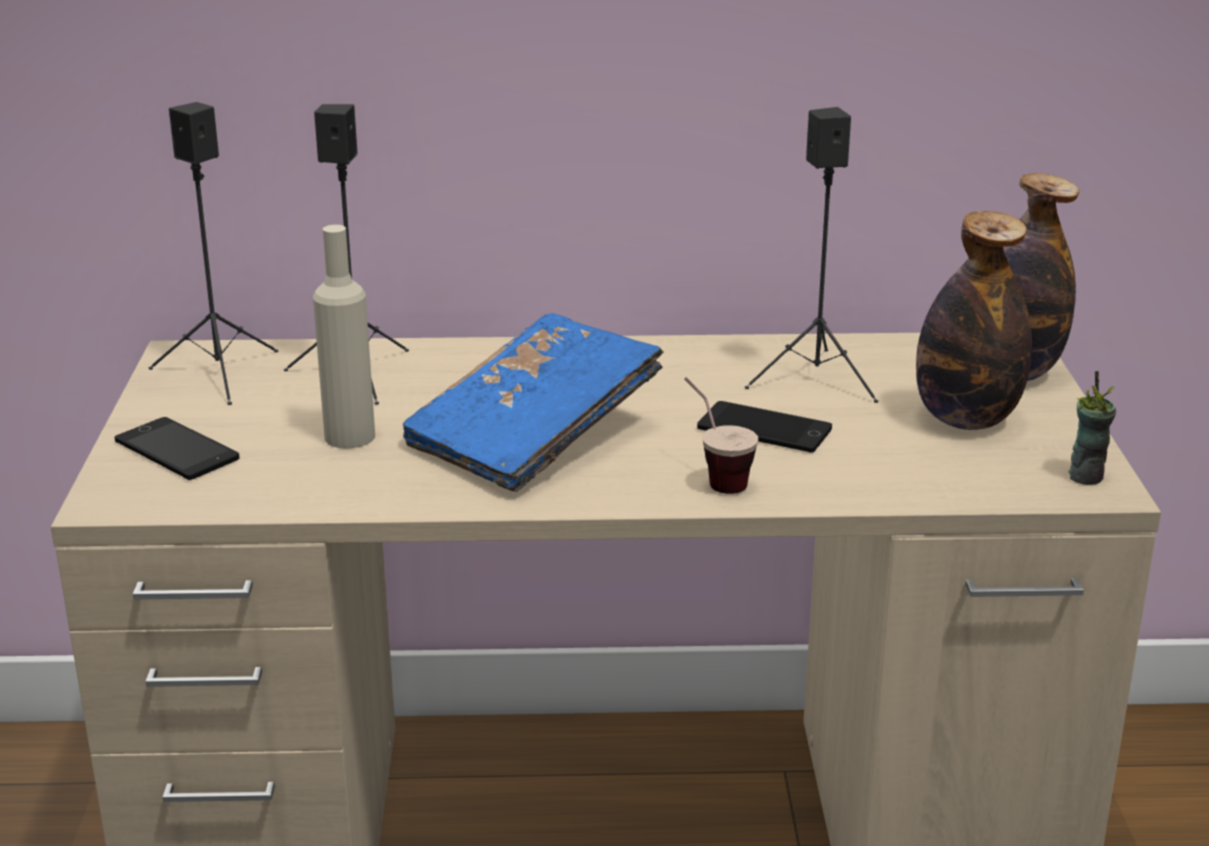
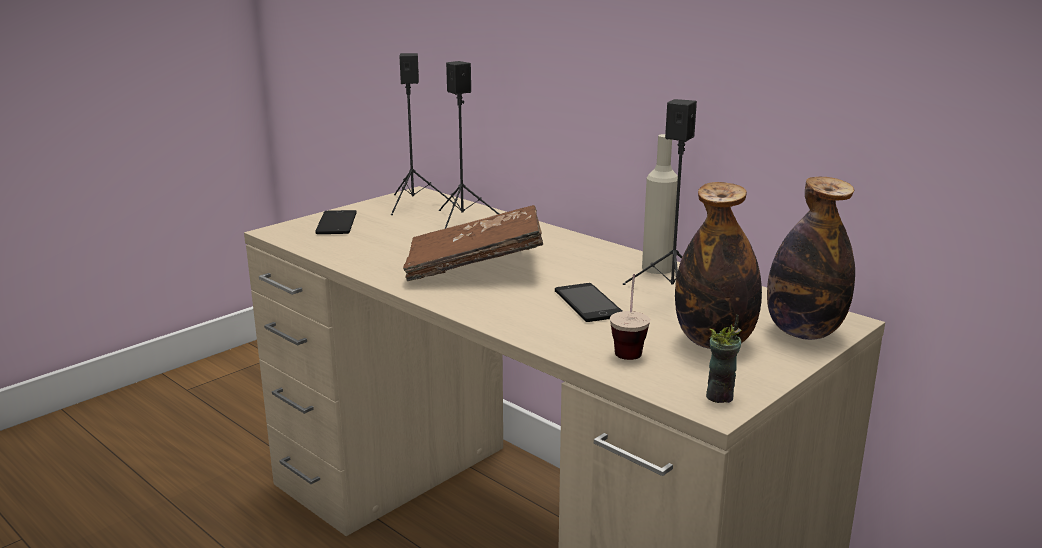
camera: 45 degrees right, 5 degrees down
beige bottle [313,225,375,449] -> beige bottle moved to [642,134,678,274]
blue book [403,313,664,492] -> brown book [403,205,543,281]
cup [684,377,758,494] -> cup moved to [610,274,650,360]

